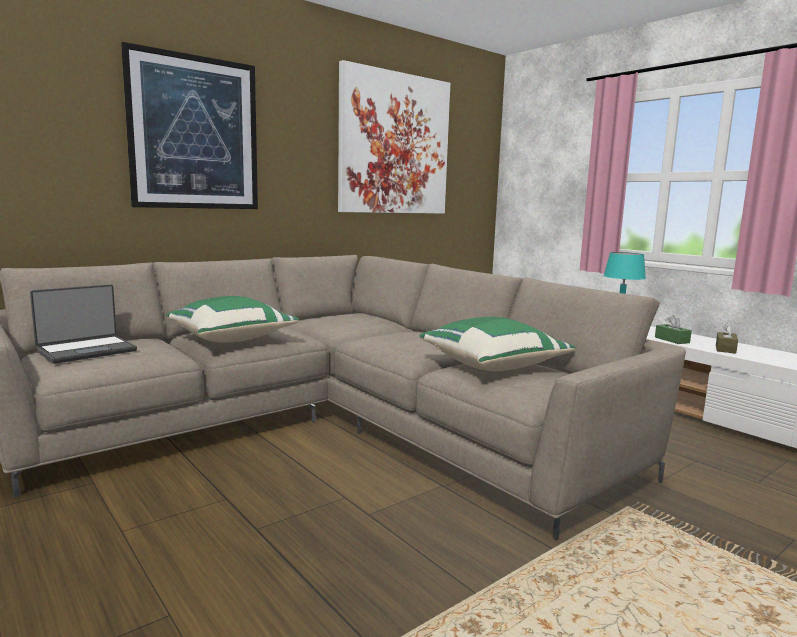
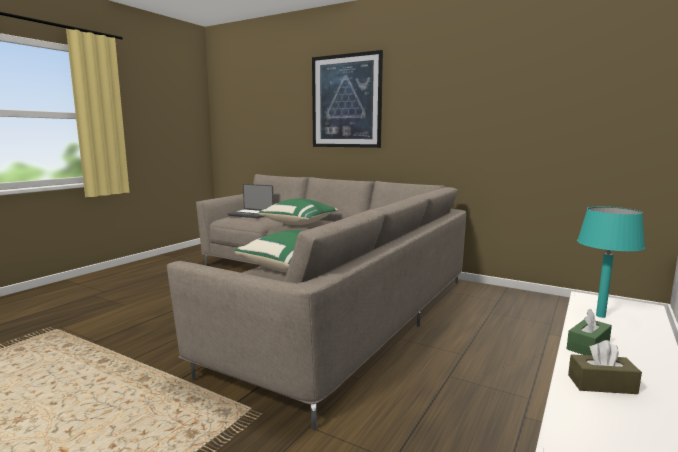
camera: 70 degrees right, 0 degrees up
picture [338,60,450,214] -> none

